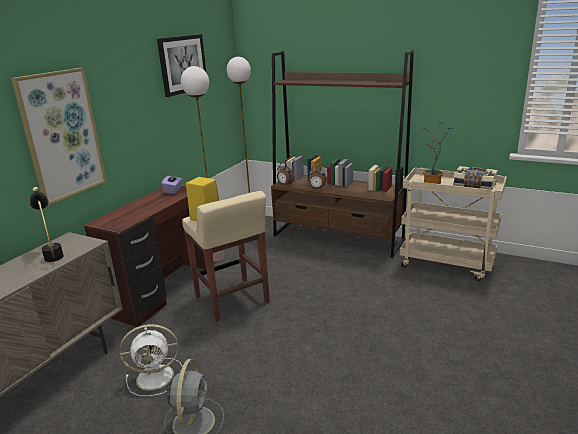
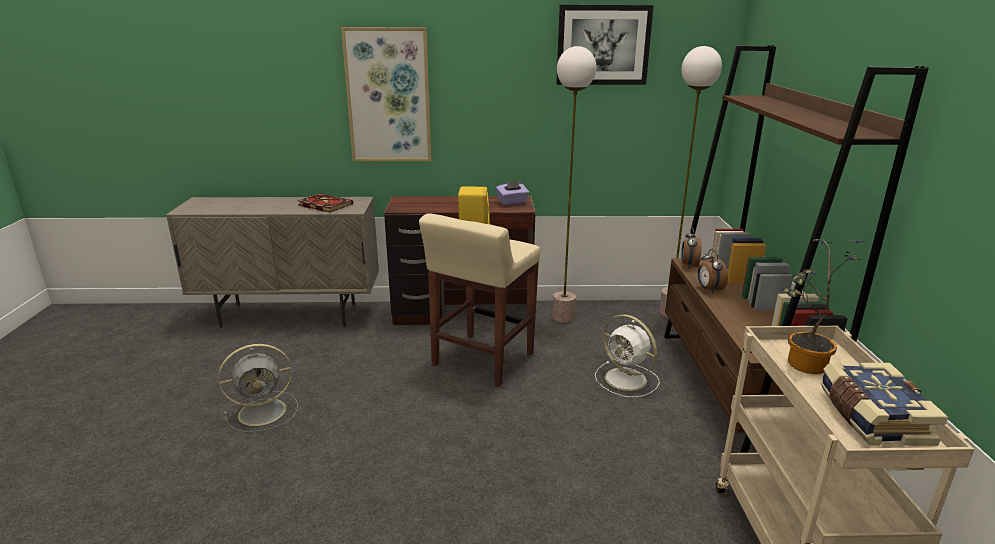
camera: 60 degrees right, 0 degrees up
black table lamp [30,187,64,262] -> book [297,193,353,212]
white fan [120,324,183,396] -> white fan moved to [595,314,659,398]

